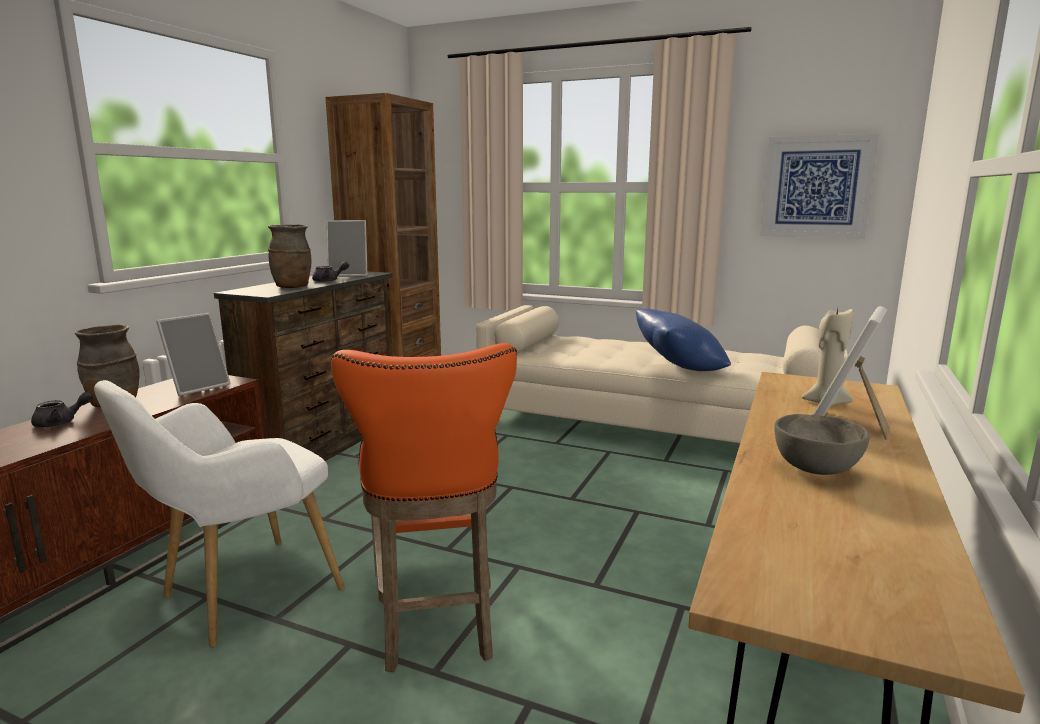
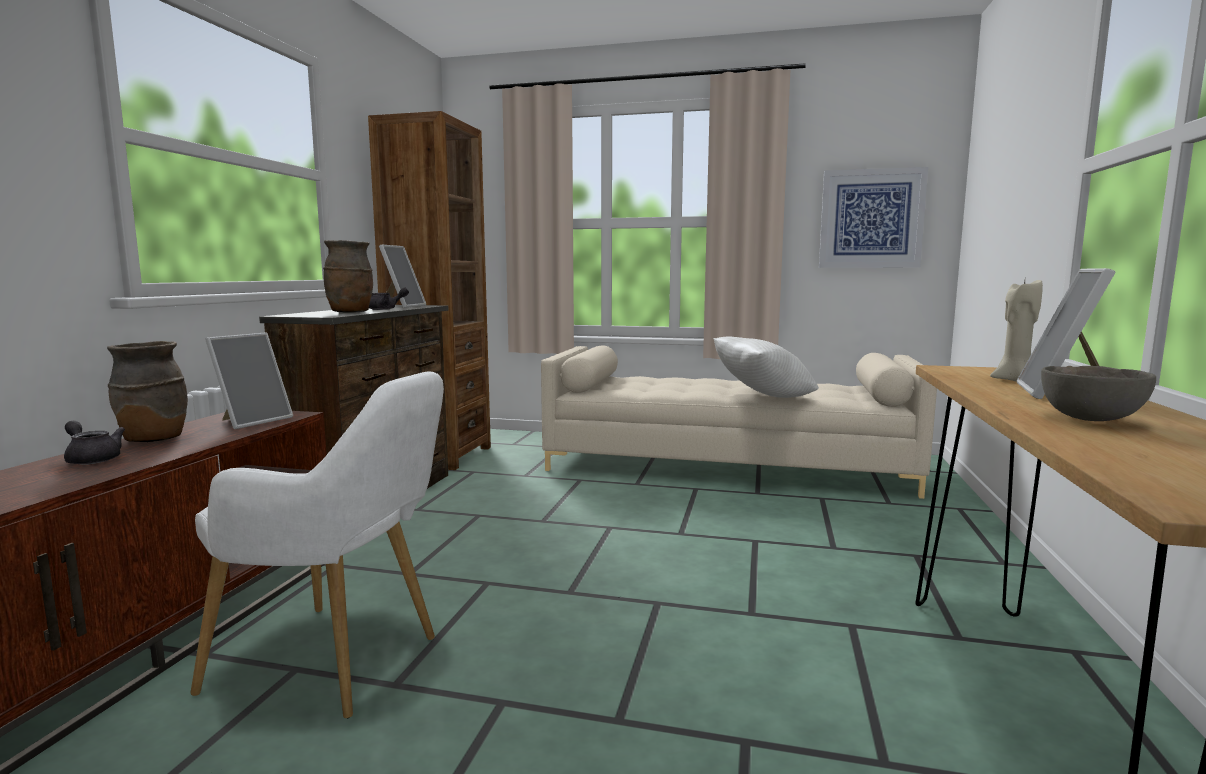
camera: 10 degrees left, 5 degrees down
grey teapot [31,392,93,428] -> grey teapot turned 105 degrees counterclockwise [64,421,125,465]
white armchair [94,380,345,648] -> white armchair turned 105 degrees counterclockwise [191,372,444,718]
picture frame [326,220,368,277] -> picture frame turned 60 degrees counterclockwise [379,245,426,308]
orange stool [331,343,517,672] -> none
blue pillow [636,309,731,371] -> white pillow [714,336,819,398]

